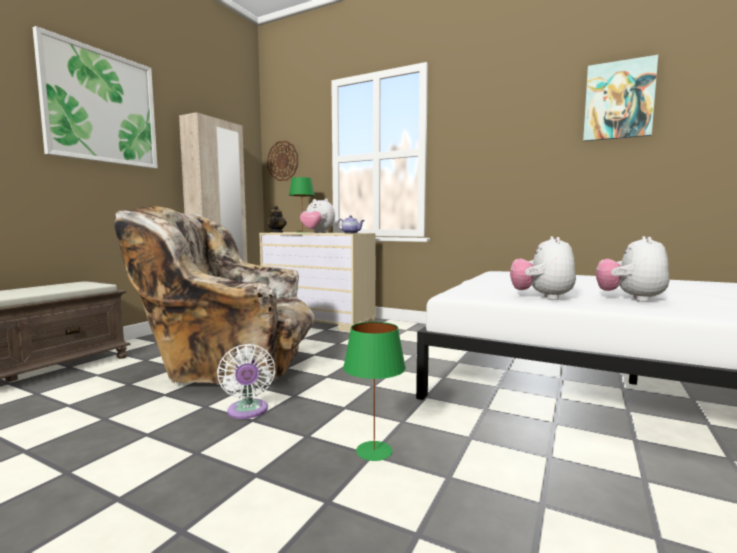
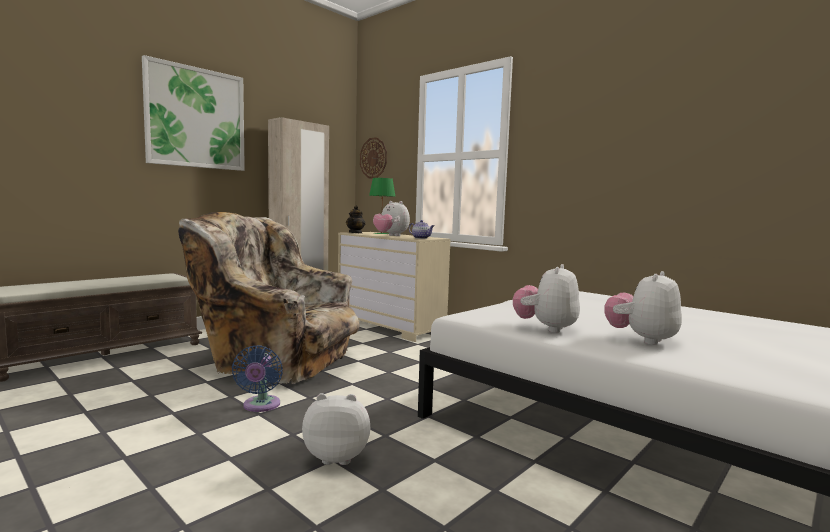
camera: 15 degrees right, 0 degrees up
white fan [217,344,275,419] -> blue fan [232,345,283,412]
green table lamp [343,322,406,461] -> plush toy [302,393,370,465]
picture [583,55,658,141] -> none

